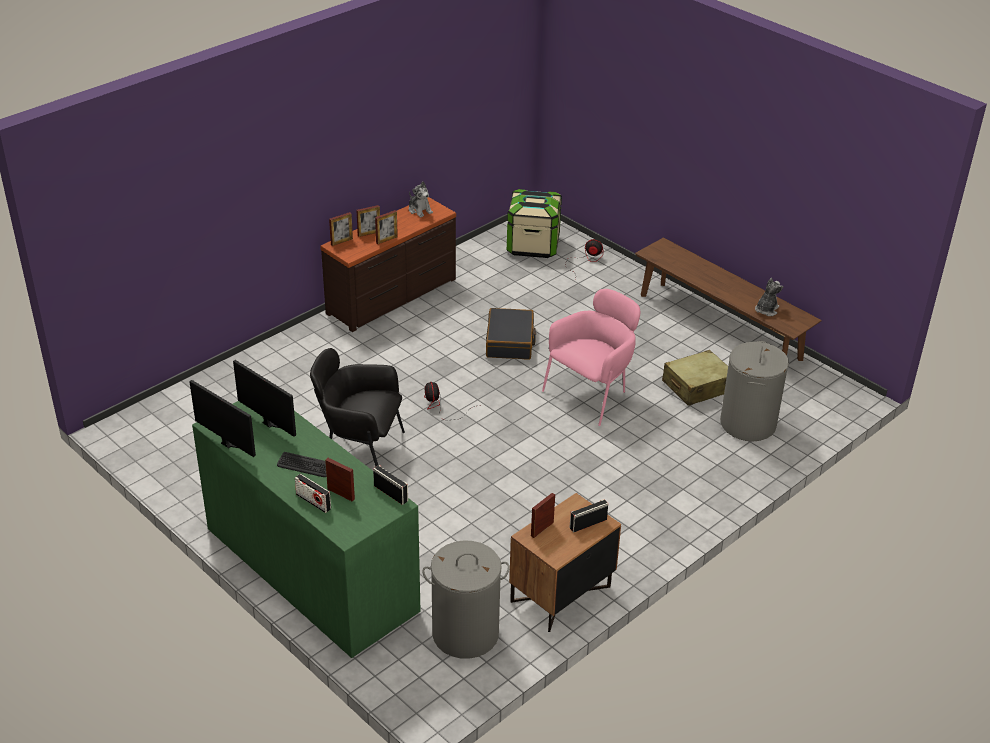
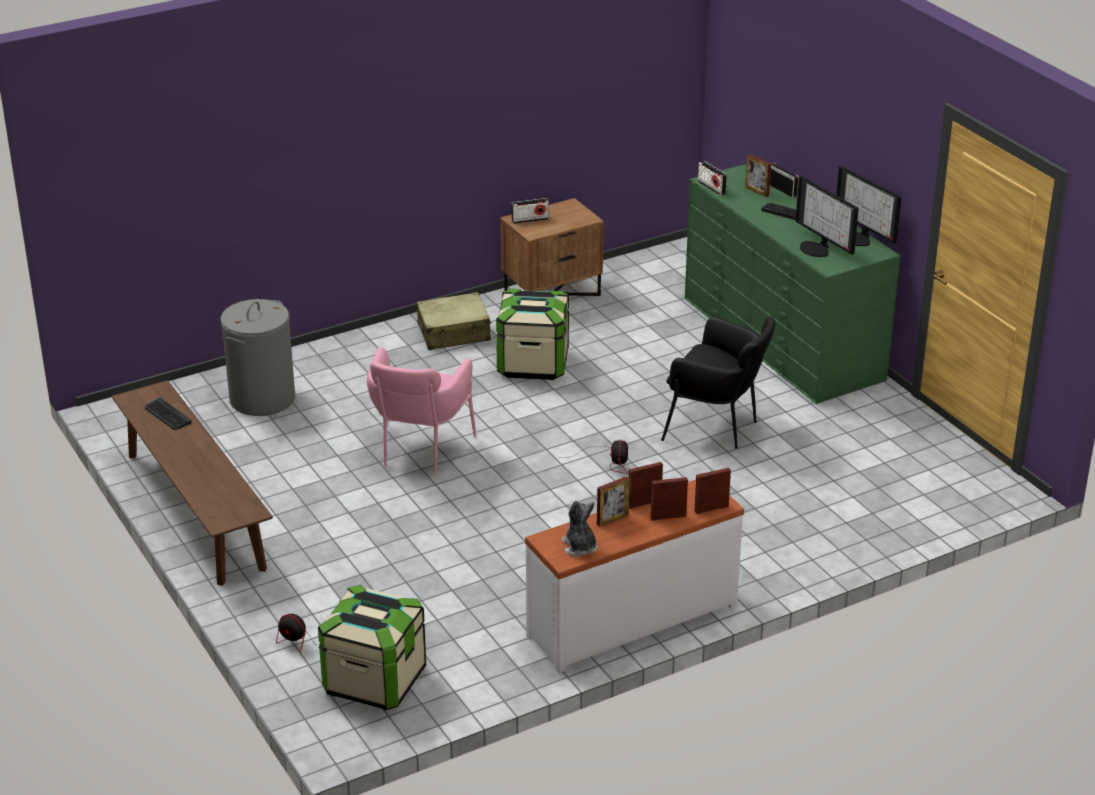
camera: 165 degrees left, 5 degrees down
brown dresser [320,197,456,332] -> white dresser [525,479,744,673]
grey laundry basket [422,541,510,659] -> none
black suitcase [486,308,536,360] -> none
picture frame [531,493,555,538] -> picture frame moved to [597,476,630,527]
pink armchair [542,289,640,426] -> pink armchair turned 45 degrees counterclockwise [367,347,477,474]
beige suitcase [662,350,728,406] -> beige suitcase moved to [416,292,492,350]
plush toy [755,278,783,316] -> keyboard [145,398,192,430]
none -> storage box [496,289,569,380]

